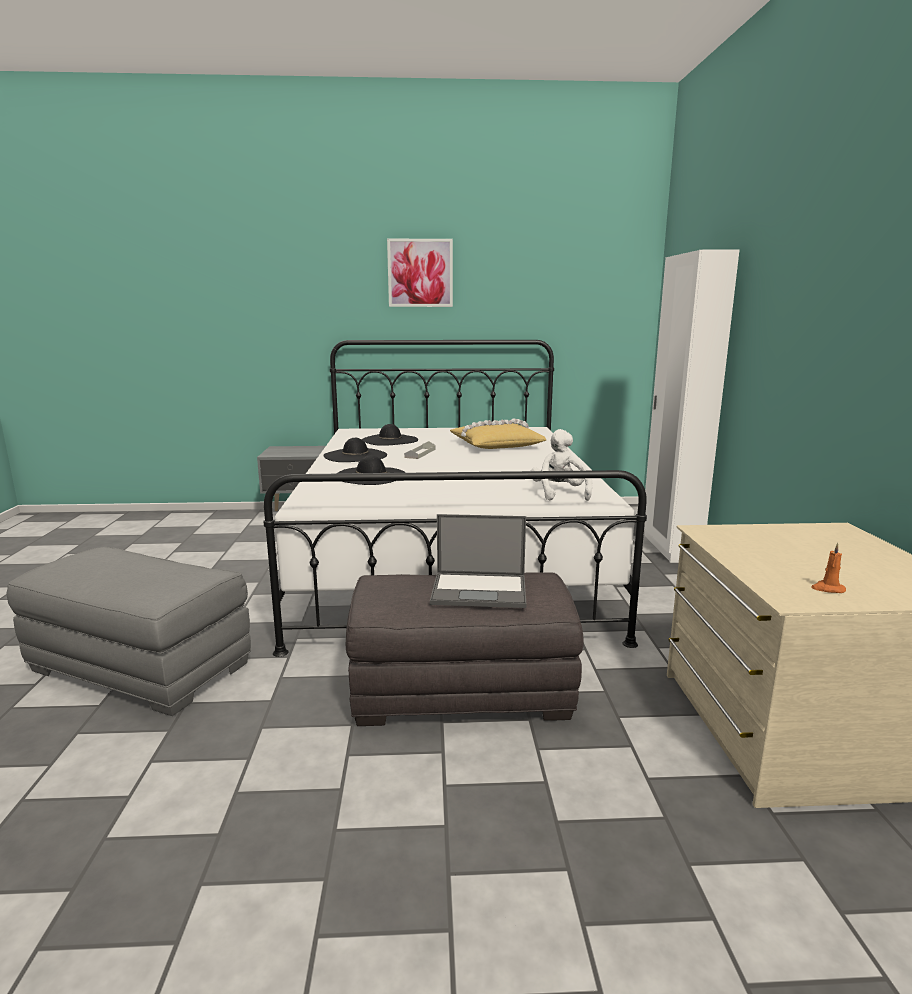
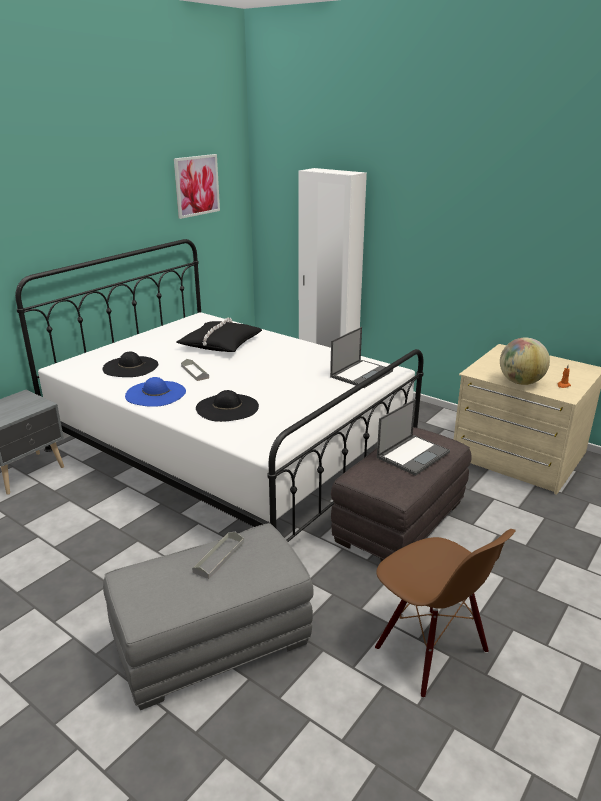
camera: 50 degrees left, 10 degrees up
black hat [323,438,387,462] -> blue hat [125,377,186,407]
picture [387,239,453,307] -> picture moved to [174,154,220,219]
yellow pillow [450,418,546,449] -> black pillow [176,318,262,352]
white plush toy [531,429,592,501] -> laptop [330,327,393,388]
none -> grey tray [192,532,244,579]
none -> brown chair [375,529,516,698]
none -> globe [500,338,550,385]

